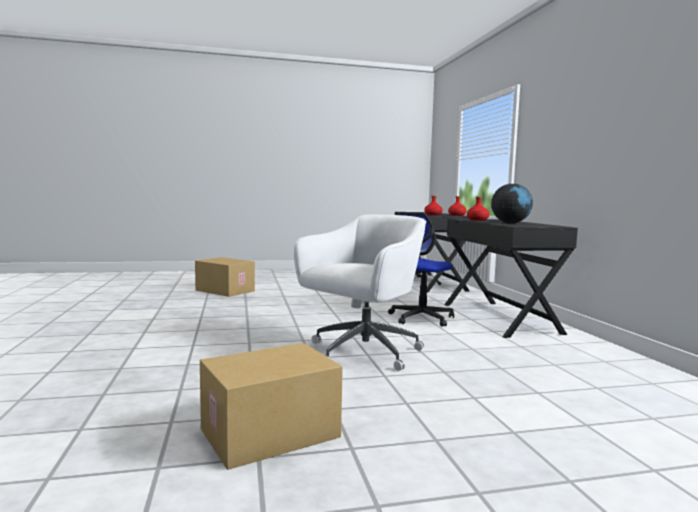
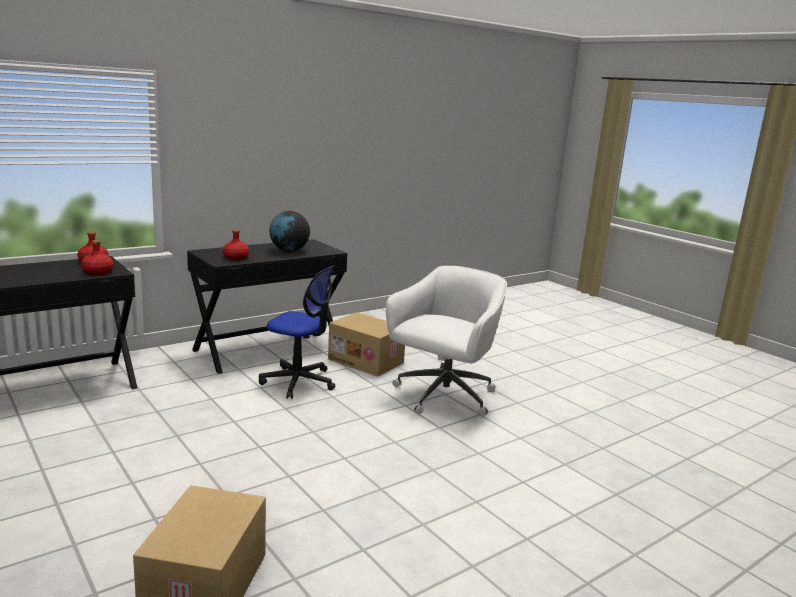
camera: 115 degrees left, 10 degrees up
cardboard box [200,343,343,470] -> cardboard box moved to [328,312,405,377]
white office chair [294,214,426,371] -> white office chair turned 105 degrees clockwise [386,266,507,417]

